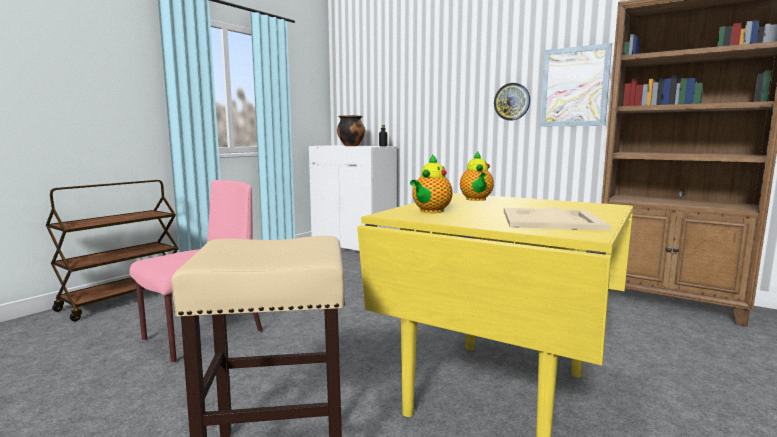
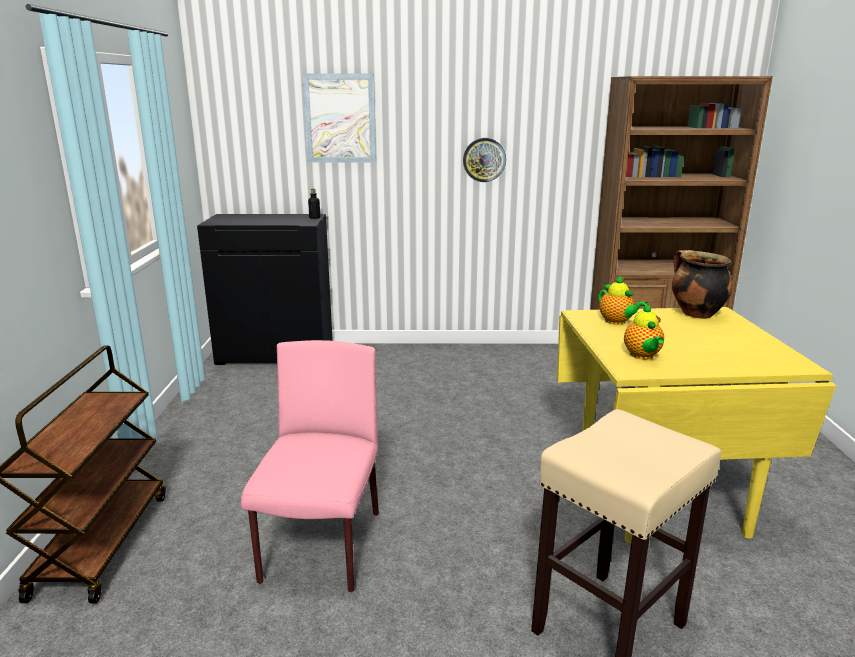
camera: 35 degrees left, 10 degrees up
white cabinet [309,145,397,251] -> black cabinet [197,214,333,365]
cooking pot [337,115,365,146] -> cooking pot moved to [672,250,733,319]
beige tray [504,207,611,231] -> none
picture [540,43,612,126] -> picture moved to [302,73,376,163]

